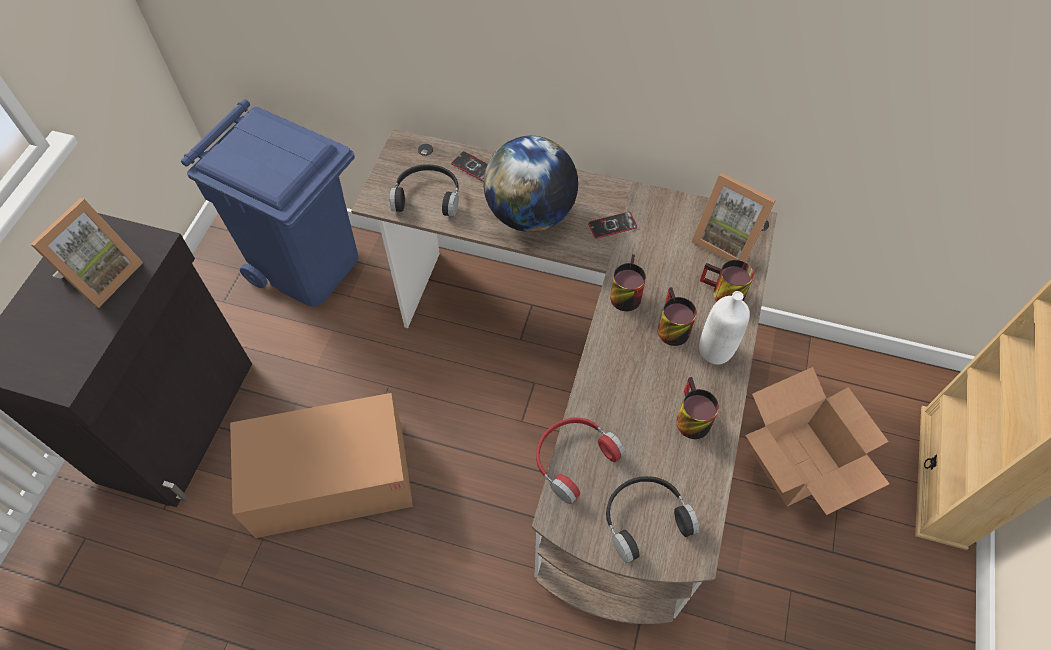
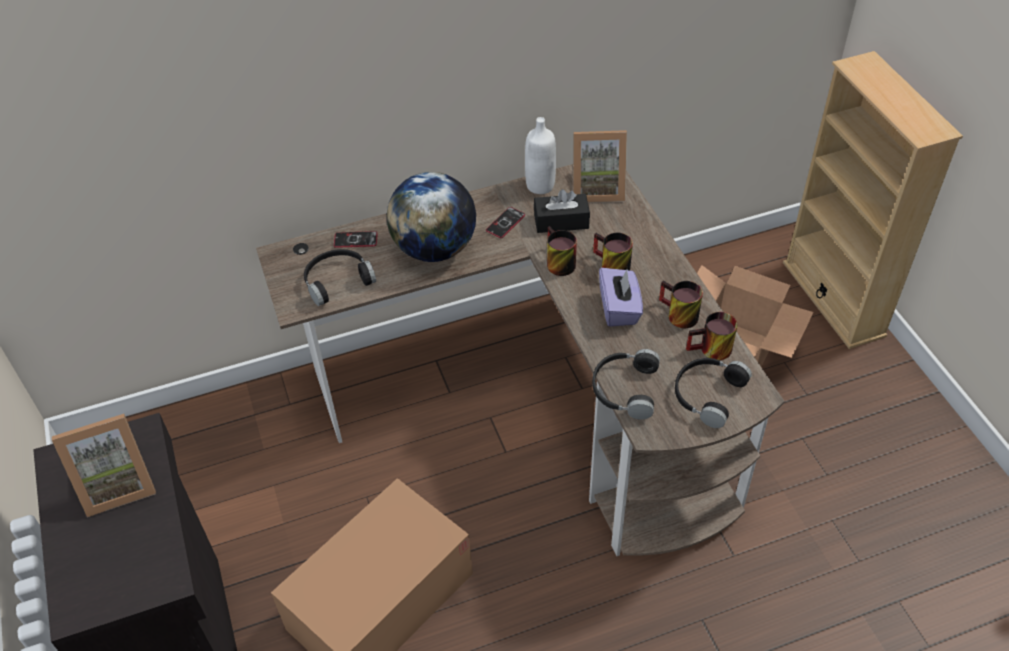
camera: 35 degrees left, 10 degrees down
picture frame [30,198,143,308] -> picture frame turned 75 degrees clockwise [52,414,156,517]
blue trash can [181,99,358,307] -> none
red headphones [536,417,626,504] -> black headphones [592,349,660,420]
white bottle [699,291,750,365] -> white bottle moved to [525,117,556,194]
mug [700,260,754,301] -> mug moved to [686,312,737,360]
none -> black tissue box [534,189,590,233]
none -> purple tissue box [599,268,643,327]

